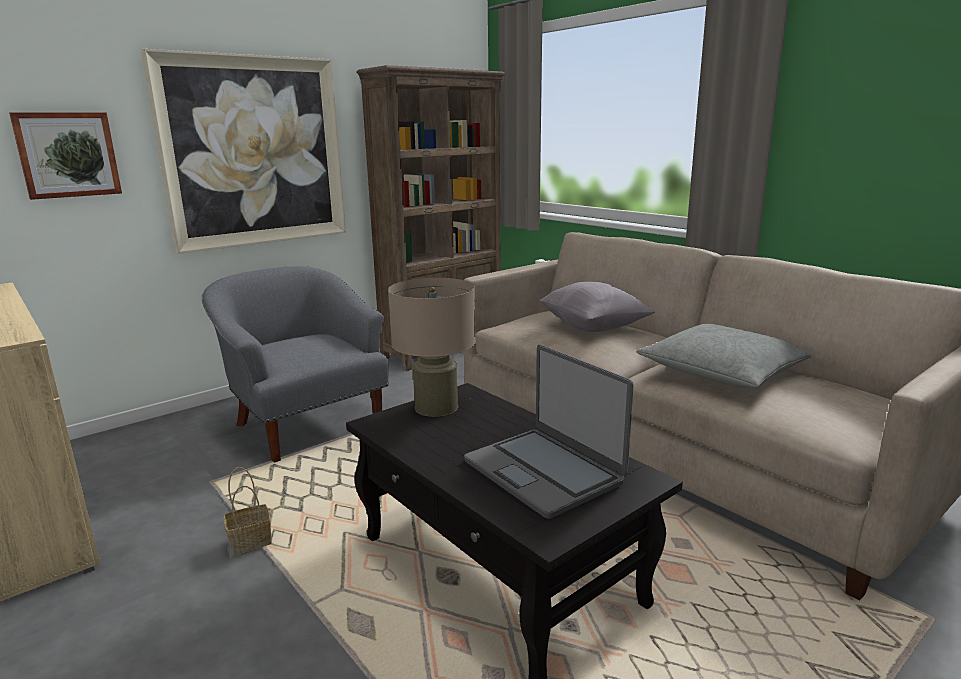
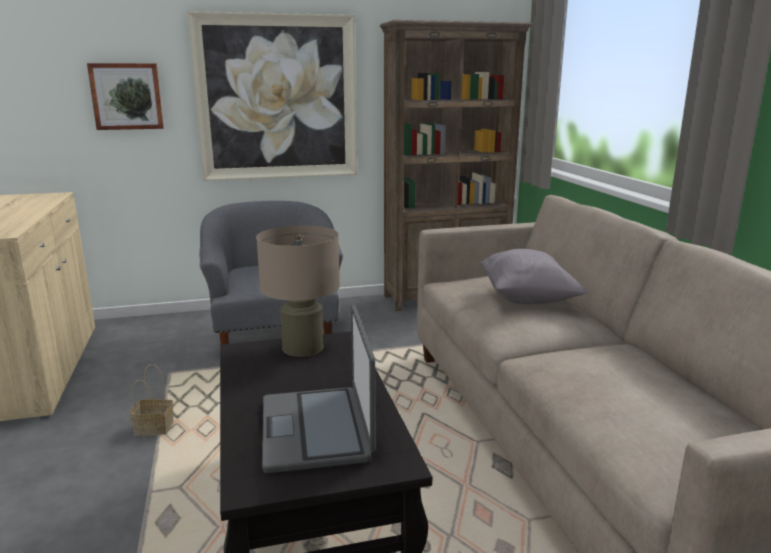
camera: 25 degrees right, 0 degrees up
grey pillow [636,324,811,388] -> none

